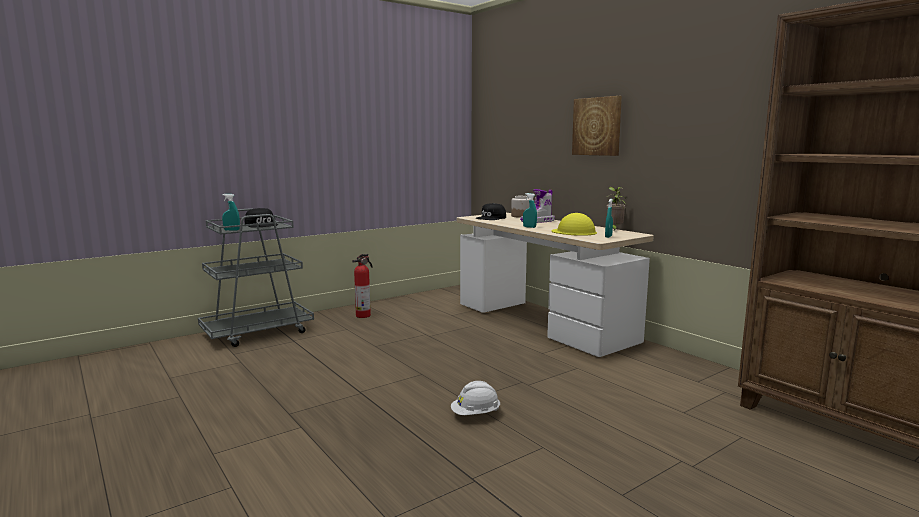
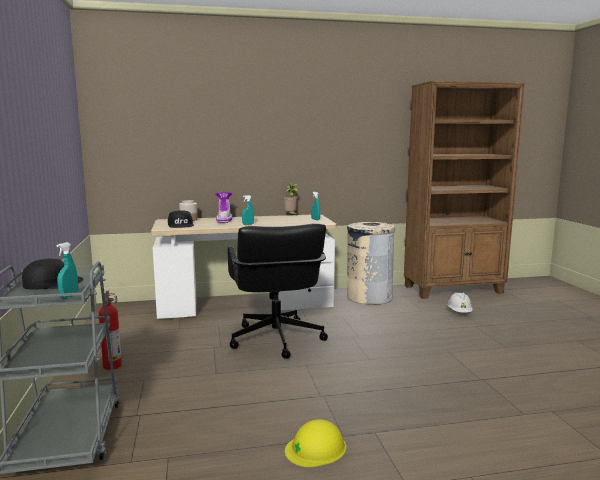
camera: 65 degrees left, 0 degrees up
white hard hat [451,381,500,415] -> white hard hat moved to [447,292,473,313]
yellow hard hat [551,213,597,236] -> yellow hard hat moved to [285,419,346,467]
picture [572,96,622,156] -> none
none -> black office chair [228,223,328,359]
none -> beige trash can [347,222,395,305]

